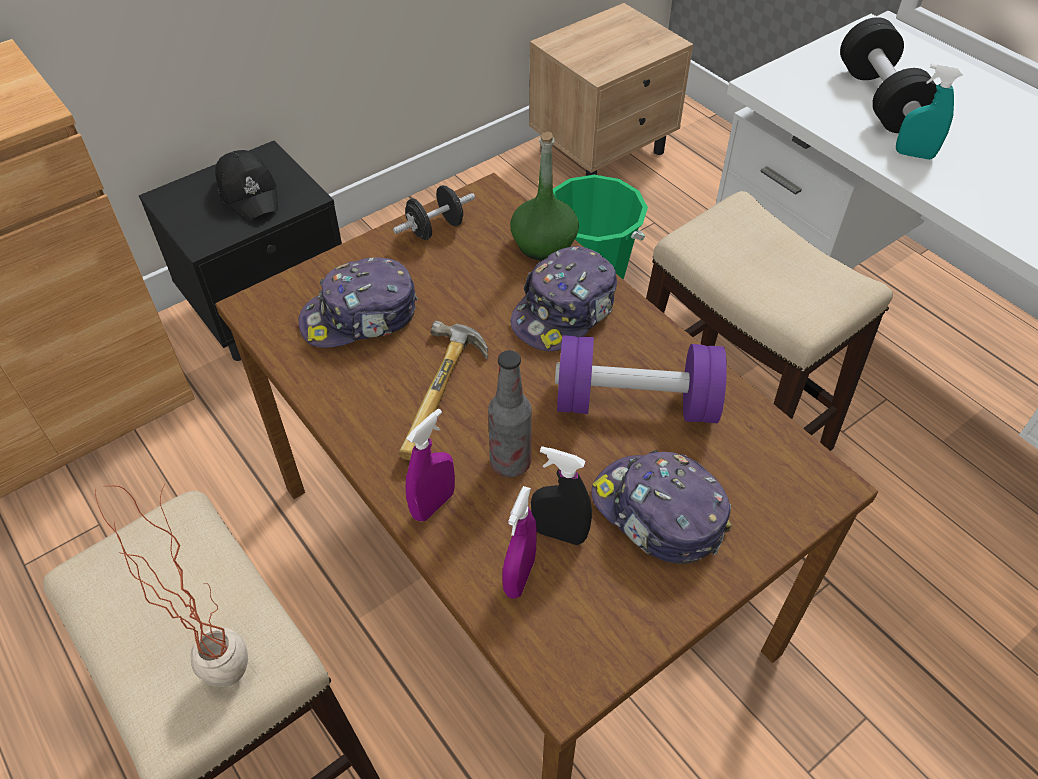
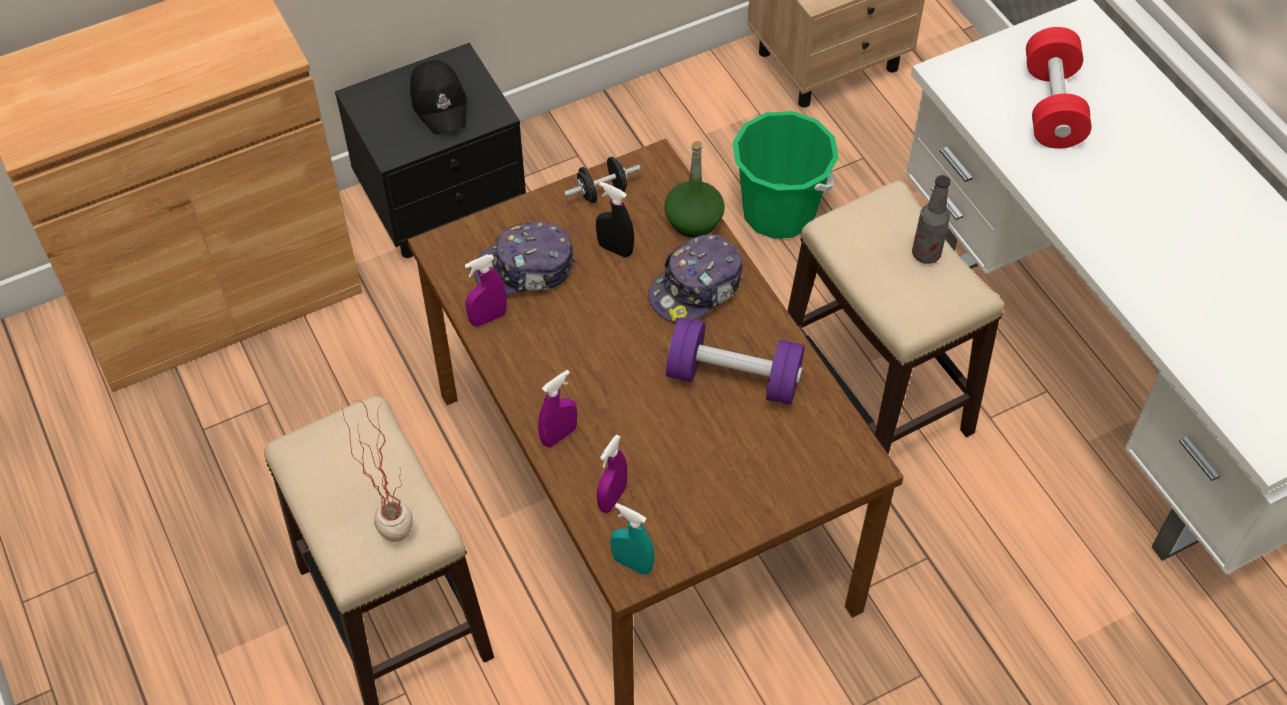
camera: 10 degrees right, 5 degrees up
hammer [398,320,488,460] -> none
bottle [488,350,532,477] -> bottle moved to [912,175,951,264]
black spray bottle [531,446,592,545] -> black spray bottle moved to [596,182,634,257]
cap [592,450,732,564] -> none
black dumbbell [840,17,937,133] -> red dumbbell [1026,27,1092,149]
turquoise spray bottle [896,63,963,160] -> turquoise spray bottle moved to [610,503,655,575]
none -> purple spray bottle [465,255,507,327]

